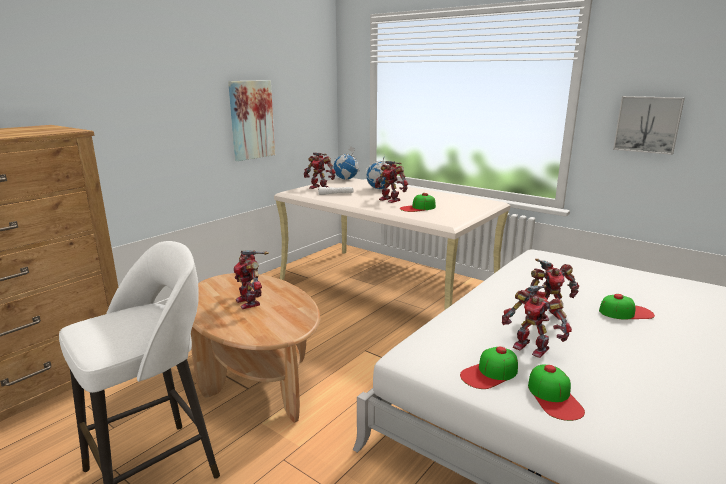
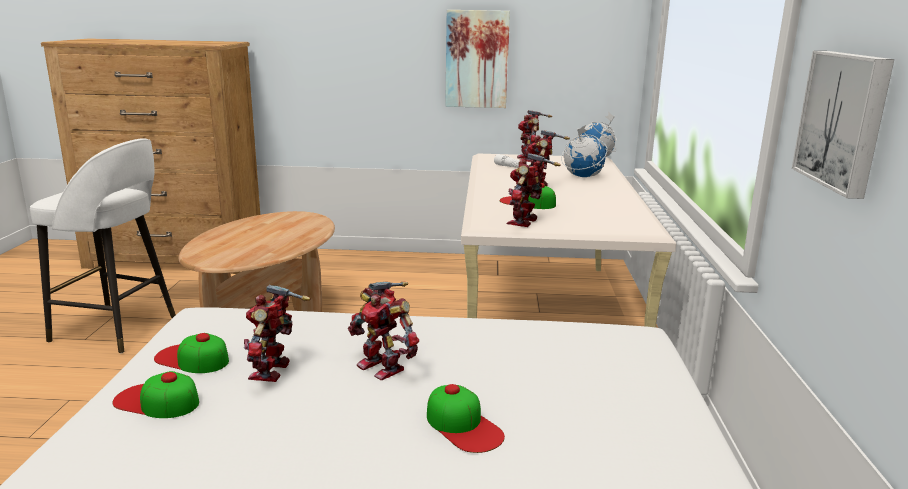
camera: 55 degrees right, 0 degrees up
toy robot [234,250,269,309] -> toy robot moved to [506,153,561,227]
cap [528,364,585,421] -> cap turned 60 degrees clockwise [113,371,199,418]

